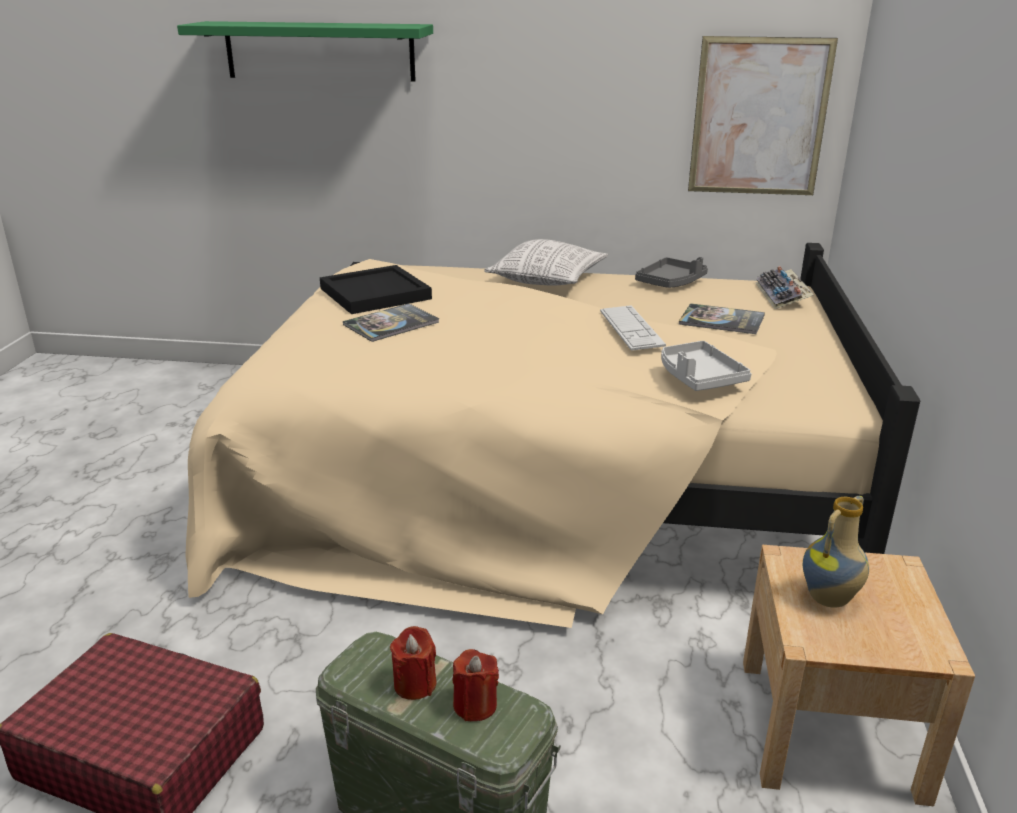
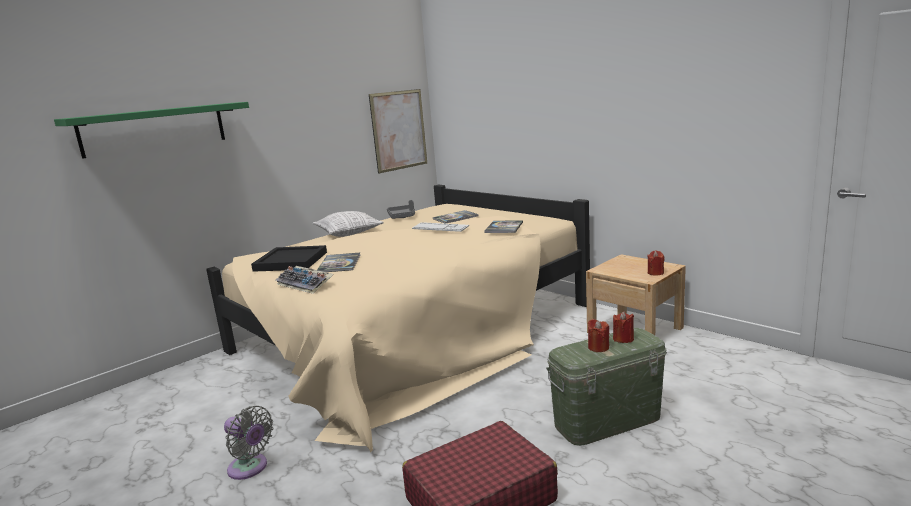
camera: 50 degrees left, 10 degrees down
grey tray [661,341,752,391] -> book [484,220,523,233]
keyboard [756,266,814,309] -> keyboard moved to [276,266,333,294]
vase [803,496,869,608] -> none
none -> grey fan [224,406,274,480]
none -> red candle [647,250,665,276]

